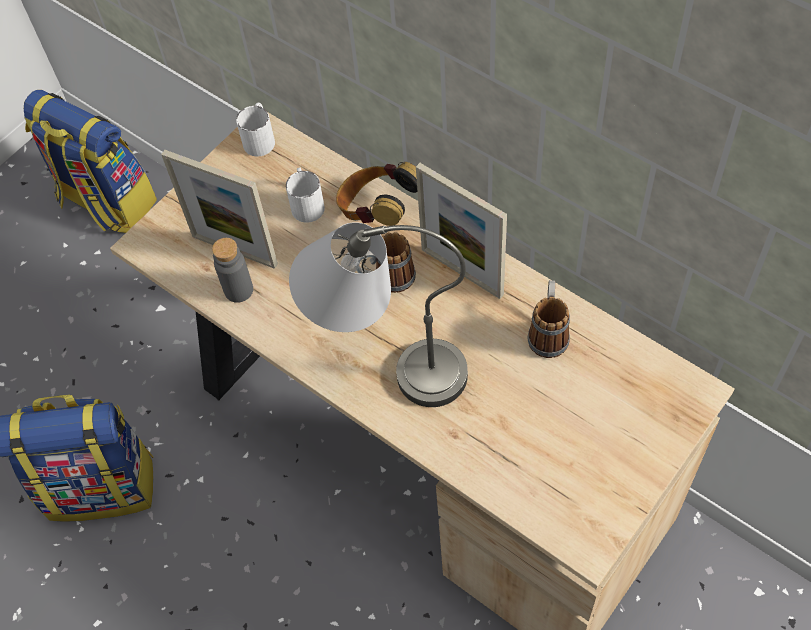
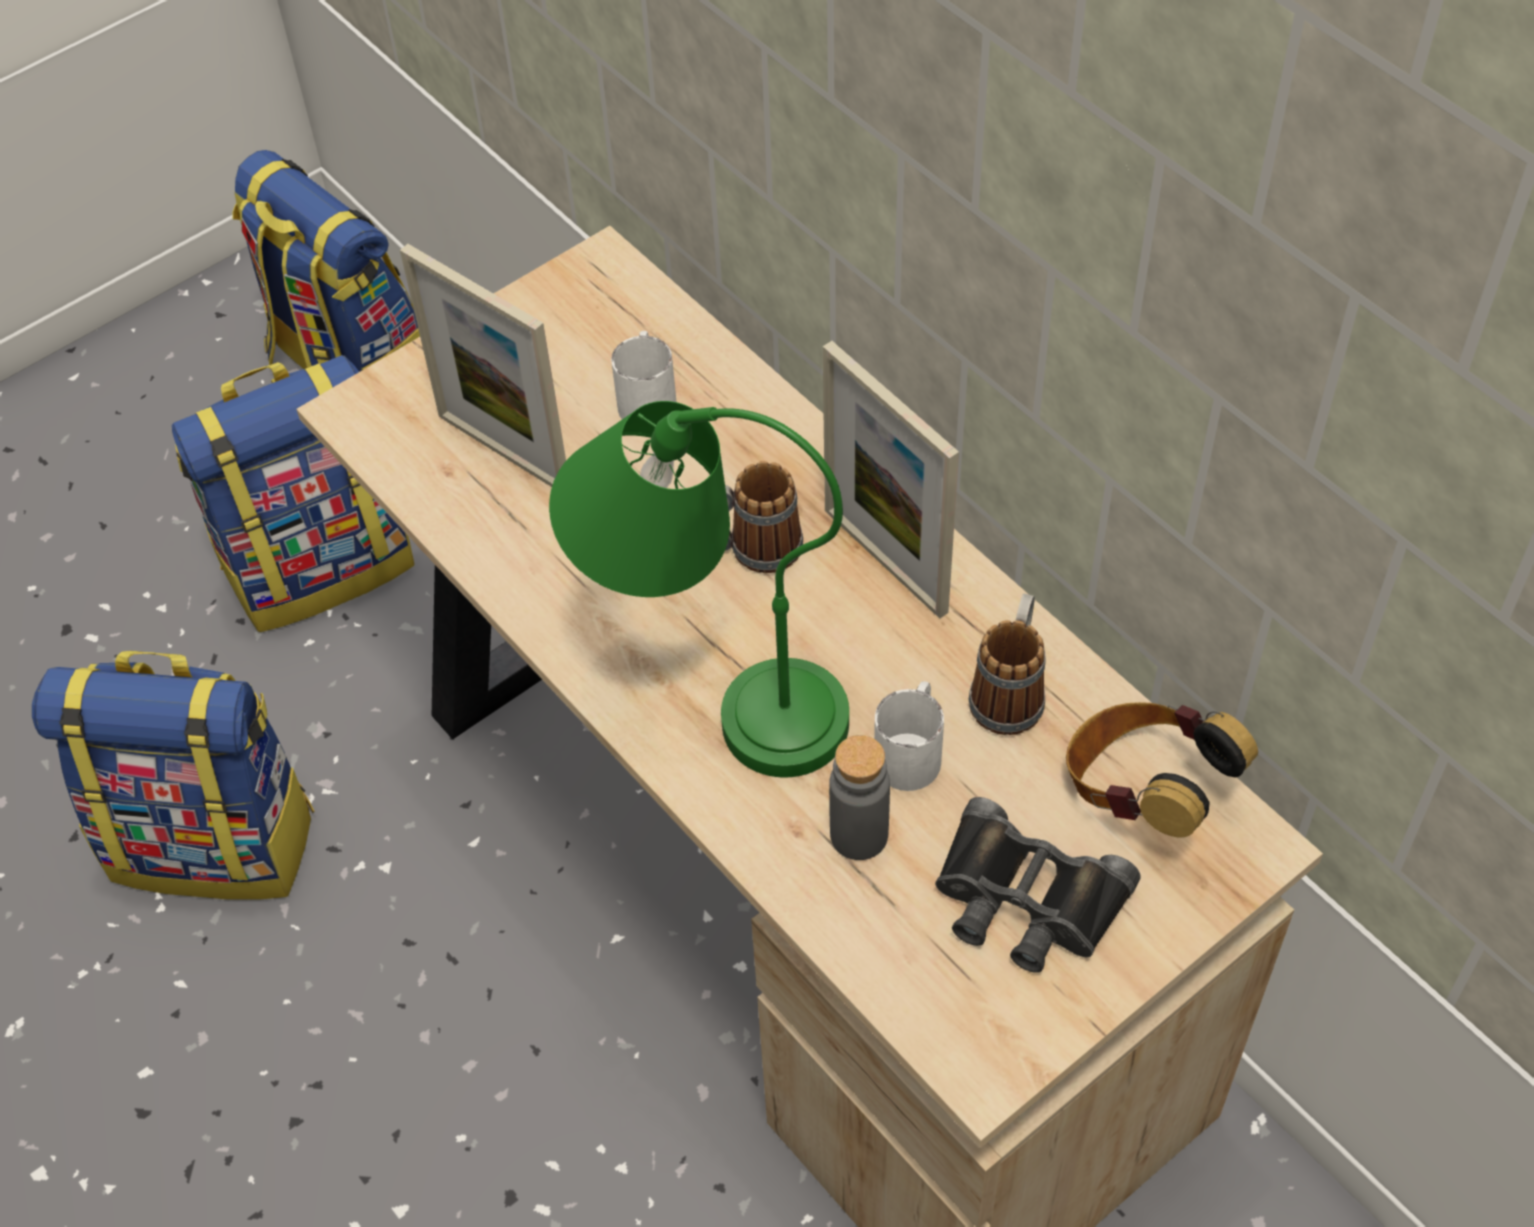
camera: 10 degrees right, 5 degrees down
grey bottle [212,238,253,303] -> grey bottle moved to [829,735,890,860]
white mug [236,103,275,157] -> white mug moved to [874,681,944,791]
grey table lamp [289,222,468,407] -> green table lamp [549,401,849,777]
headphones [336,162,417,226] -> headphones moved to [1066,702,1258,837]
none -> backpack [172,355,414,632]
none -> black binoculars [935,797,1141,973]

